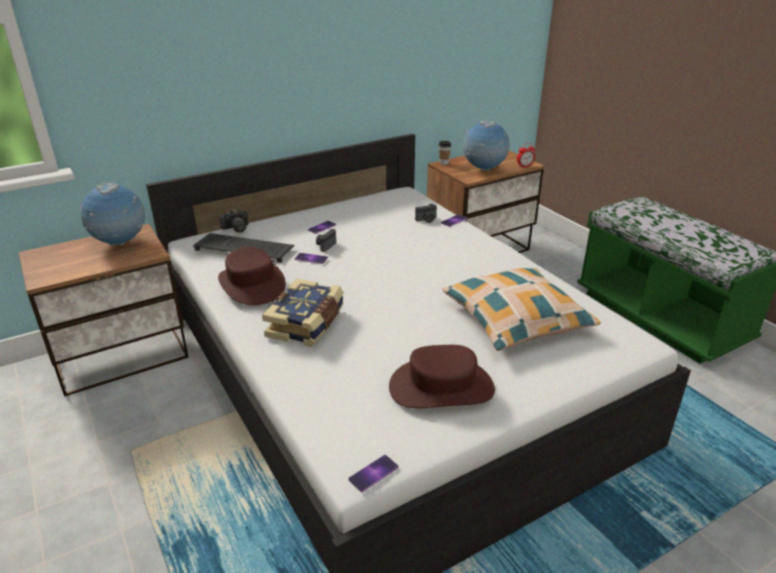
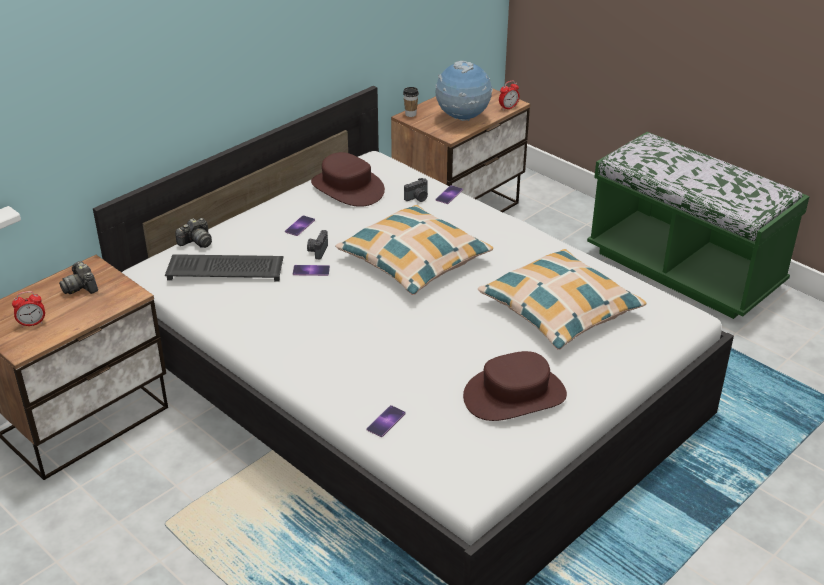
camera: 15 degrees left, 5 degrees up
globe [80,183,145,246] -> camera [59,261,98,294]
brown hat [218,247,286,305] -> brown hat moved to [311,152,385,207]
book [262,278,344,347] -> none
phone [348,455,399,492] -> phone moved to [367,405,406,437]
none -> alarm clock [12,291,45,328]
none -> pillow [335,205,493,295]

